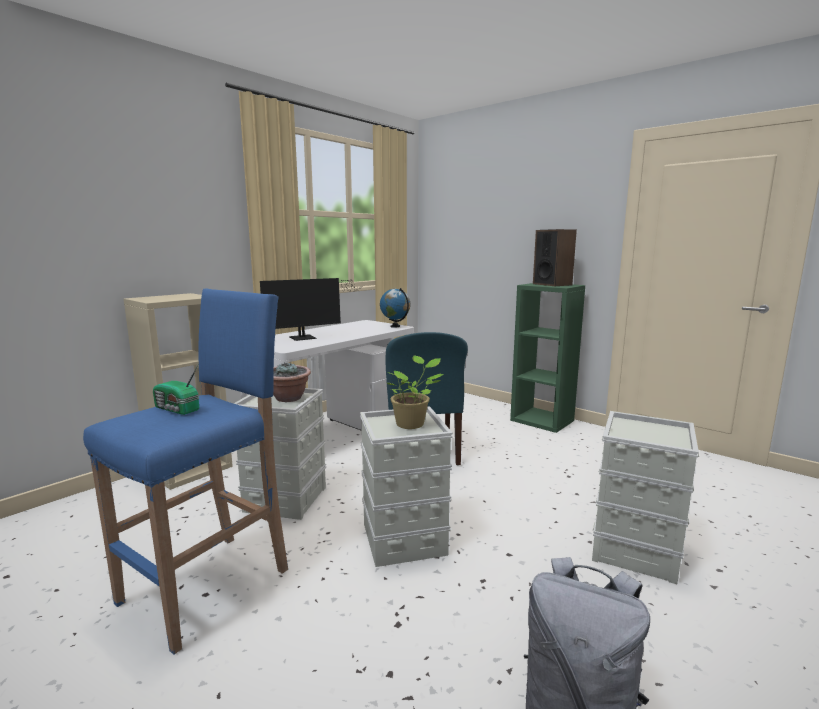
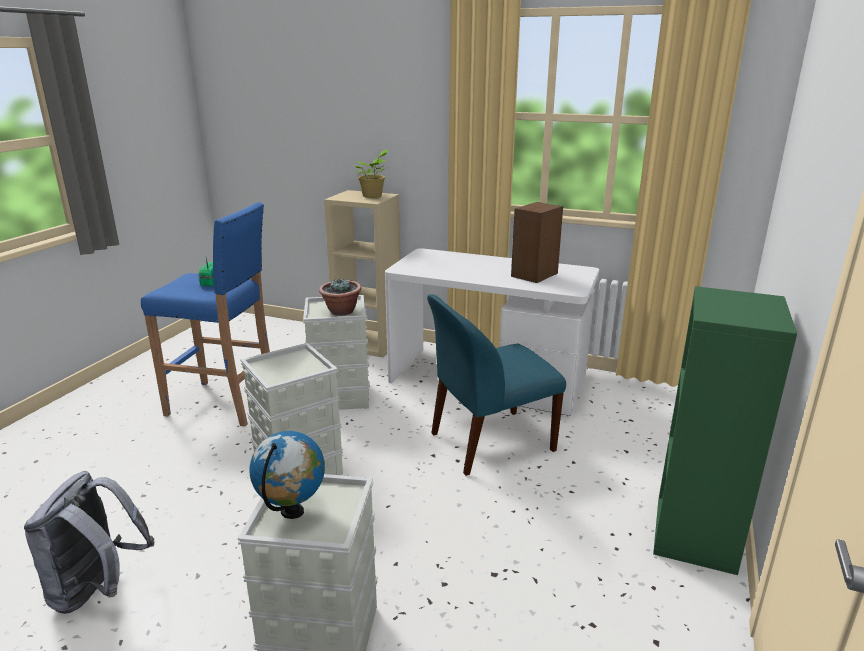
camera: 70 degrees right, 10 degrees up
monitor [260,278,360,341] -> none
globe [380,288,411,328] -> globe moved to [249,431,325,519]
potted plant [387,355,443,429] -> potted plant moved to [355,150,388,198]
speaker [533,229,577,286] -> speaker moved to [511,202,563,283]

